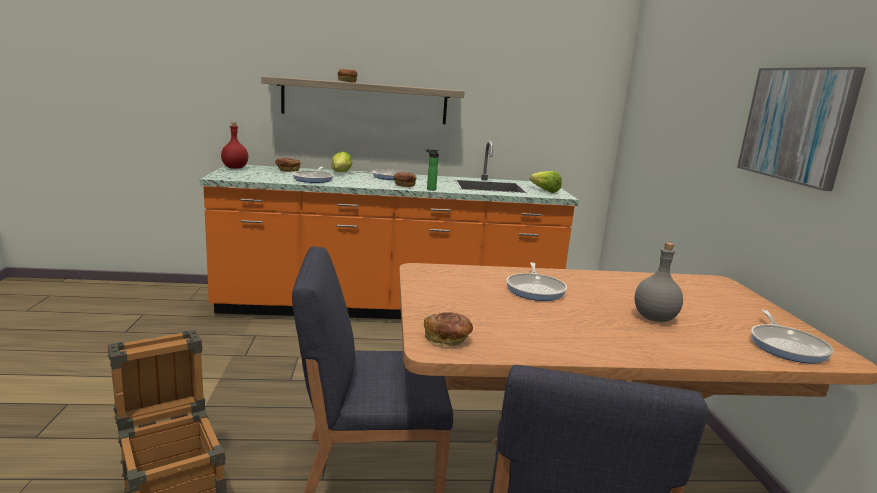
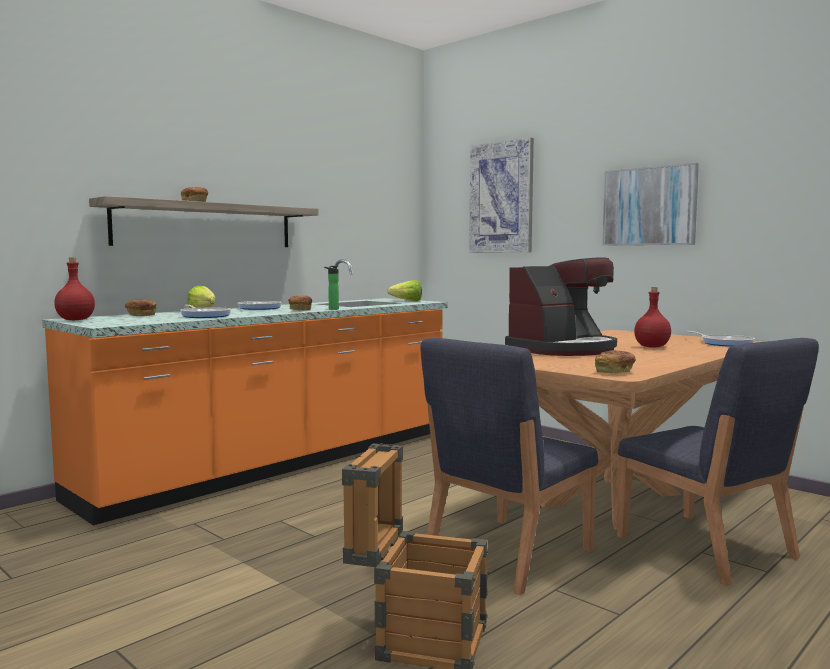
camera: 40 degrees left, 10 degrees down
frying pan [506,262,567,301] -> coffee machine [505,257,617,356]
grey bottle [635,242,683,322] -> red bottle [634,287,671,348]
none -> picture [469,137,534,253]

